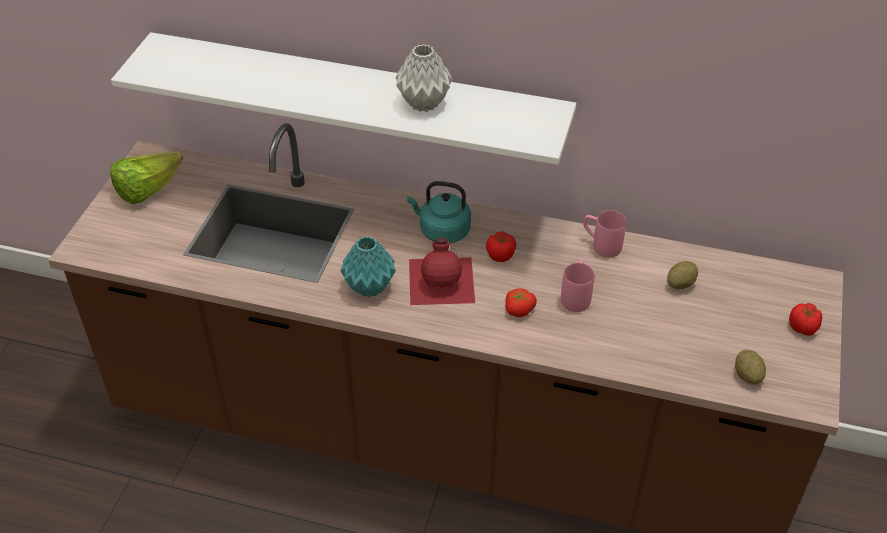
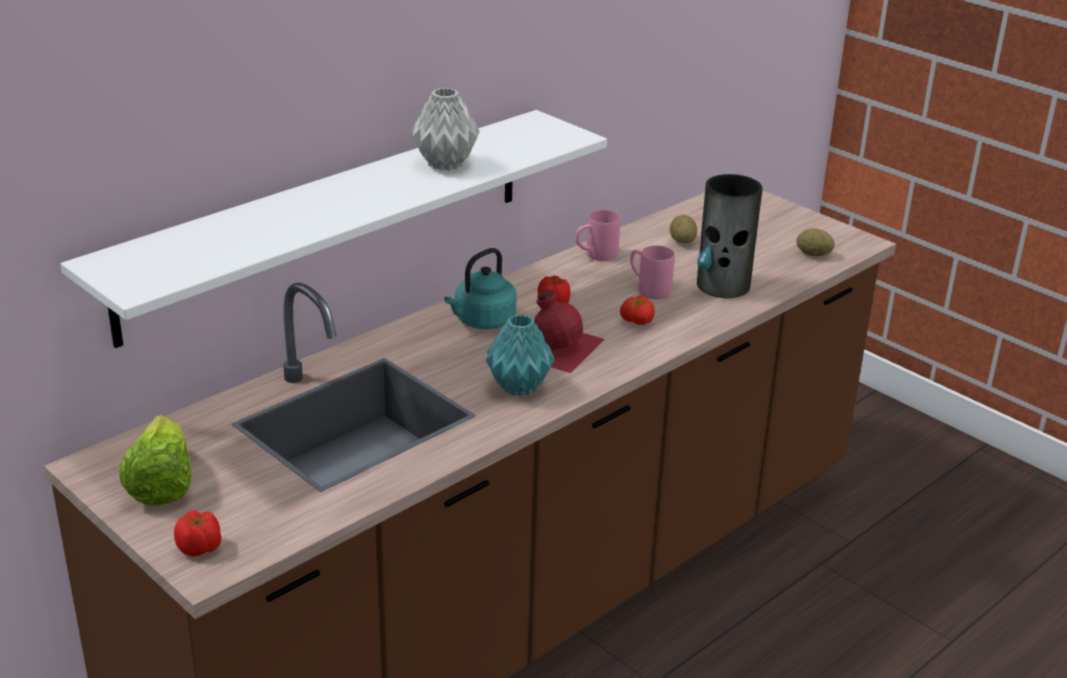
camera: 60 degrees left, 15 degrees down
tomato [789,303,822,336] -> tomato moved to [174,511,221,557]
none -> vase [697,174,762,298]

